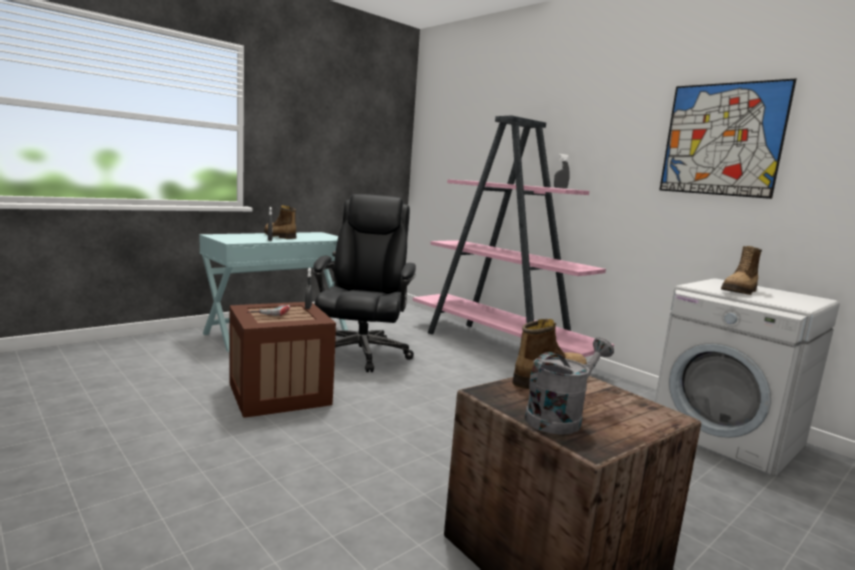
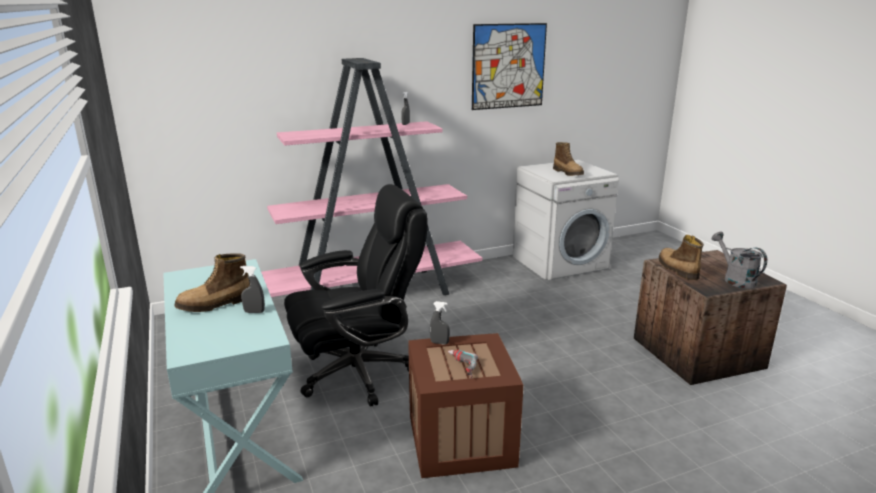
camera: 70 degrees left, 10 degrees up
black office chair [313,194,416,372] -> black office chair turned 135 degrees clockwise [284,184,428,407]

